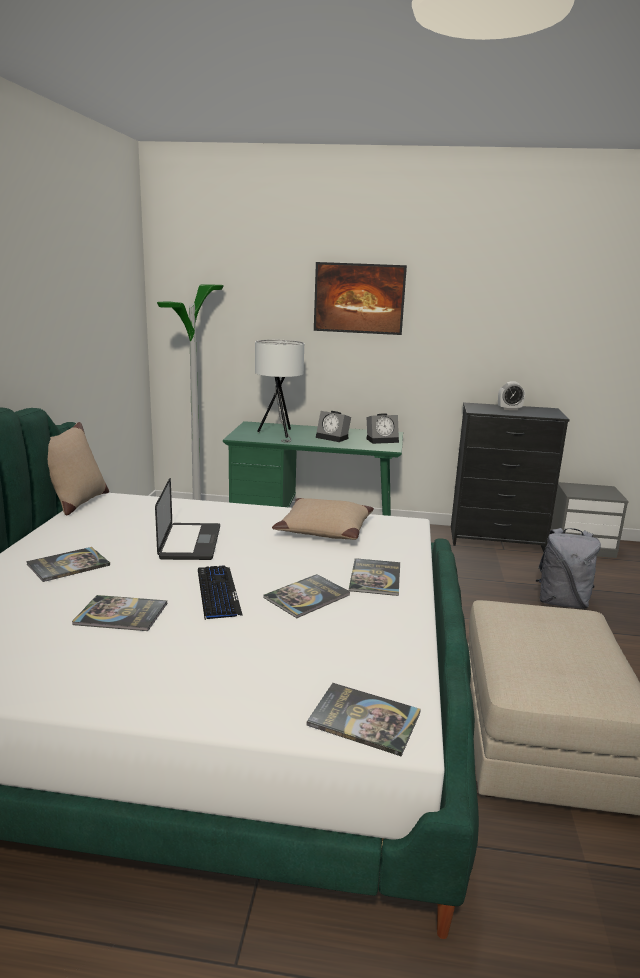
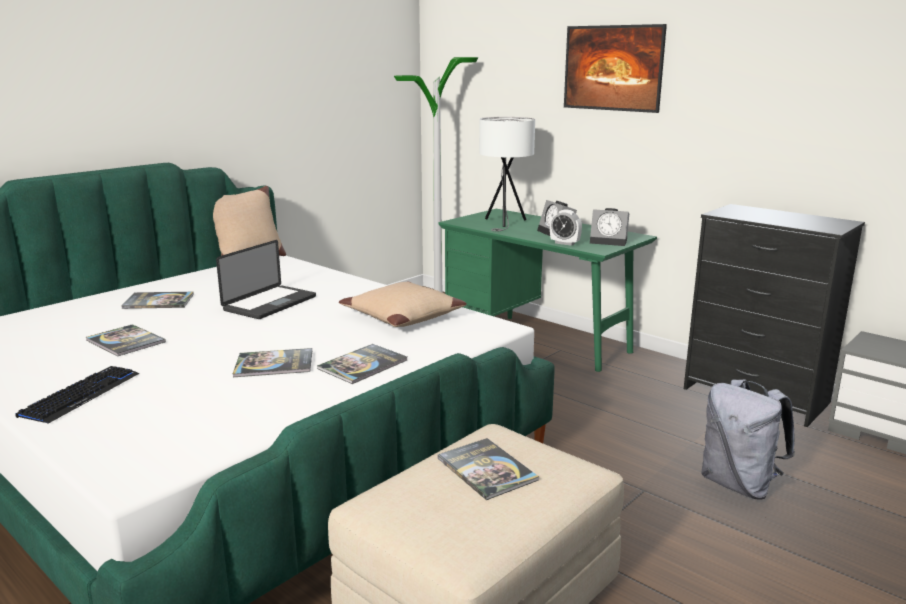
camera: 35 degrees right, 0 degrees up
keyboard [198,565,243,620] -> keyboard moved to [15,366,139,424]
book [307,683,421,756] -> book moved to [437,438,539,500]
alarm clock [498,381,525,410] -> alarm clock moved to [550,209,582,246]

